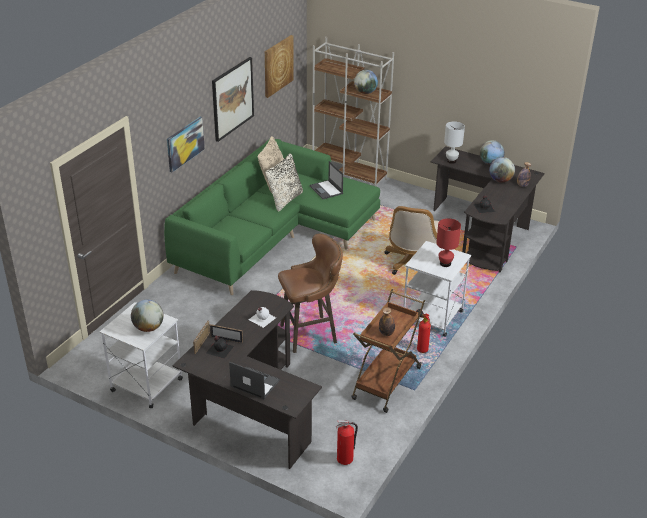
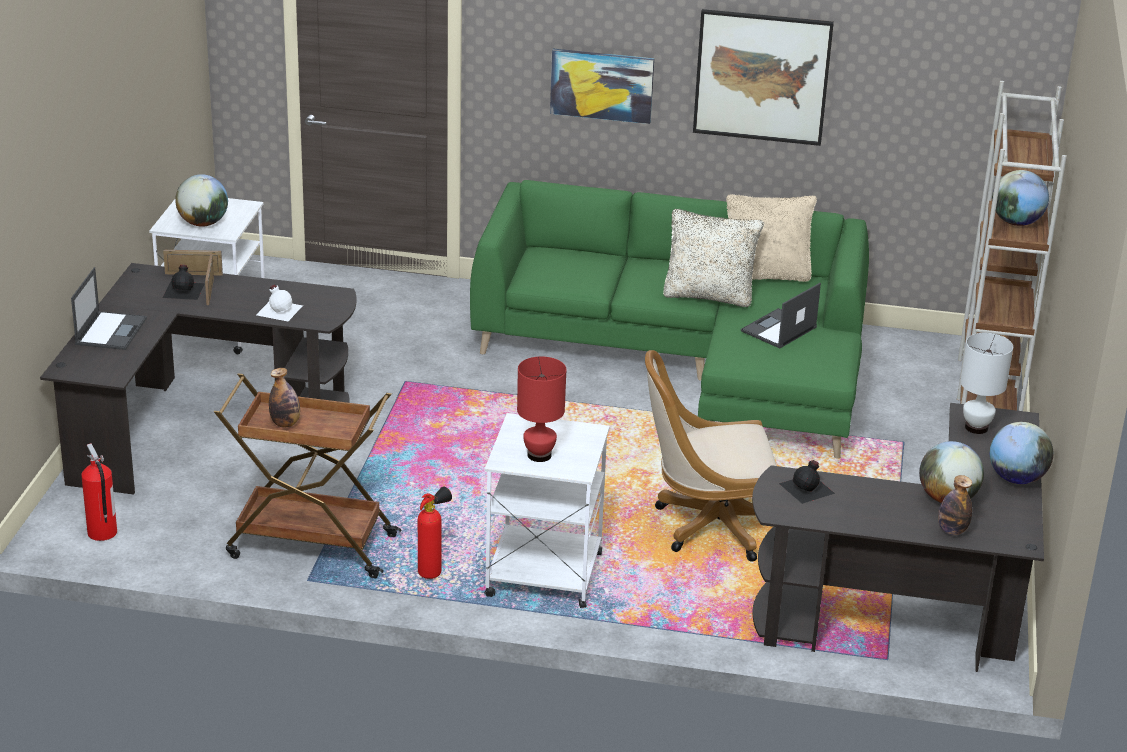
camera: 70 degrees right, 5 degrees down
picture [265,35,293,98] -> none
brown stool [278,233,343,353] -> none

